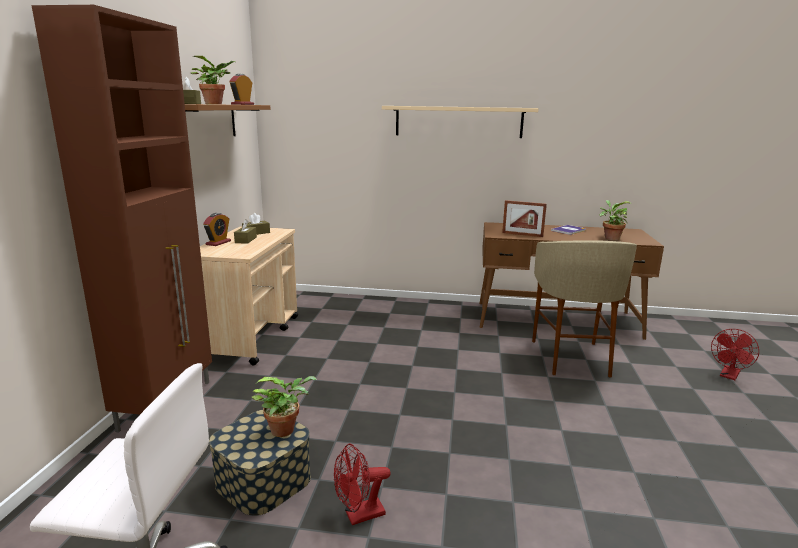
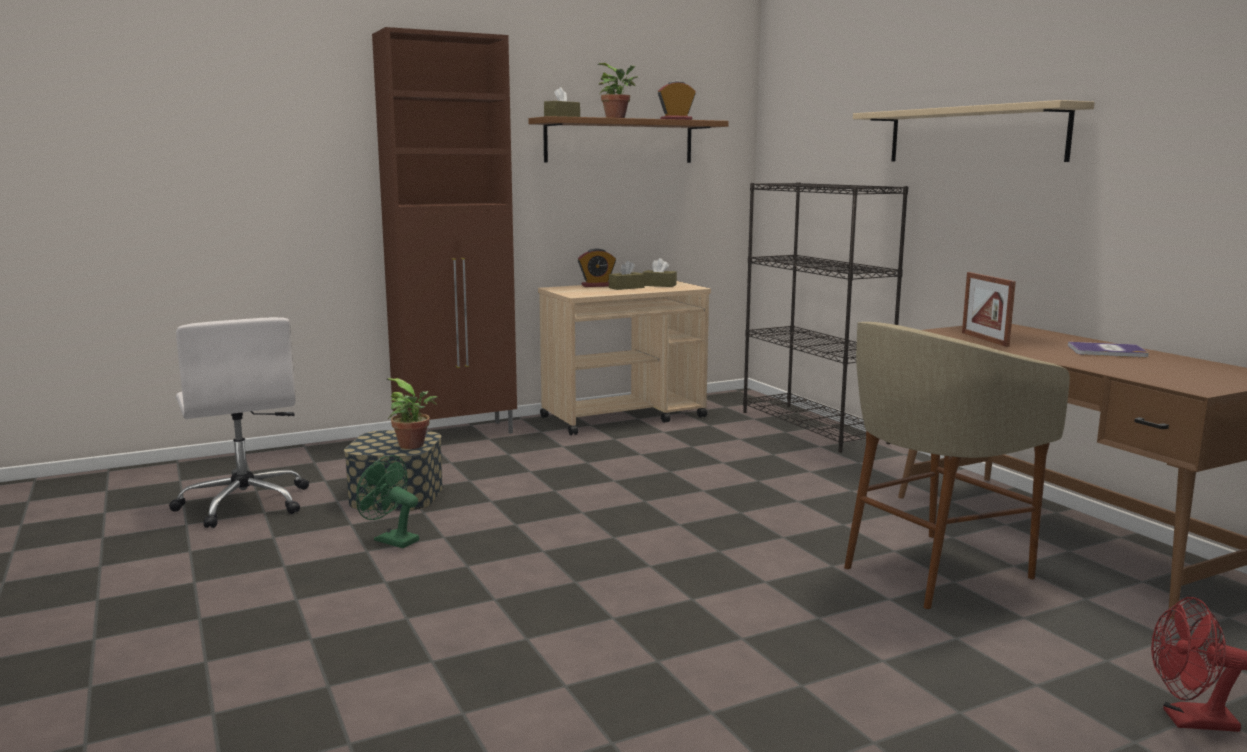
camera: 55 degrees right, 5 degrees down
red fan [334,444,391,525] -> green fan [356,455,419,548]
potted plant [599,200,631,240] -> none
none -> black bookcase [743,182,908,453]

